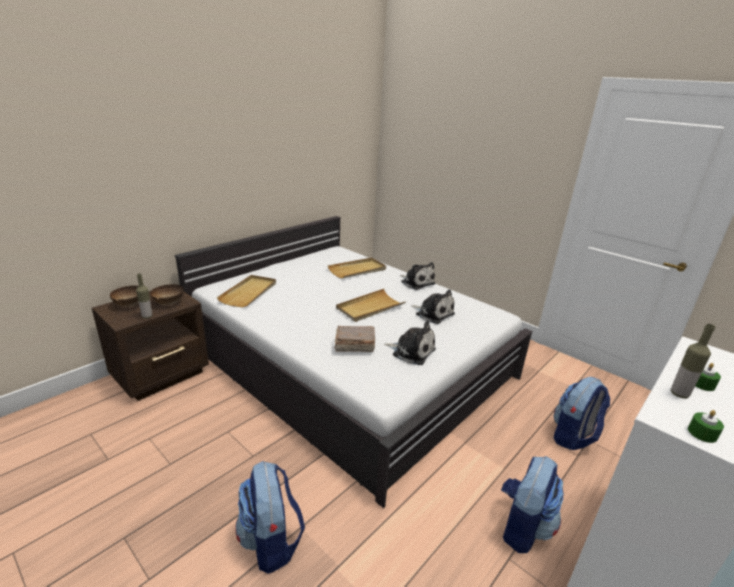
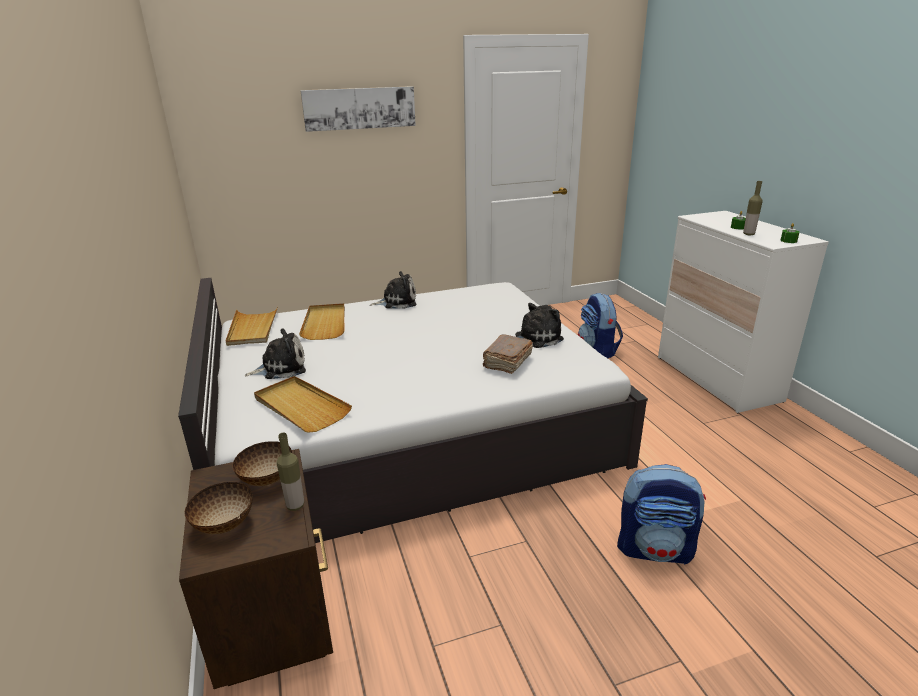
camera: 60 degrees left, 0 degrees up
beige tray [336,289,406,322] -> beige tray moved to [226,307,278,346]
plush toy [411,289,455,324] -> plush toy moved to [244,328,306,379]
backpack [501,456,564,553] -> none
none -> picture [300,86,416,132]

